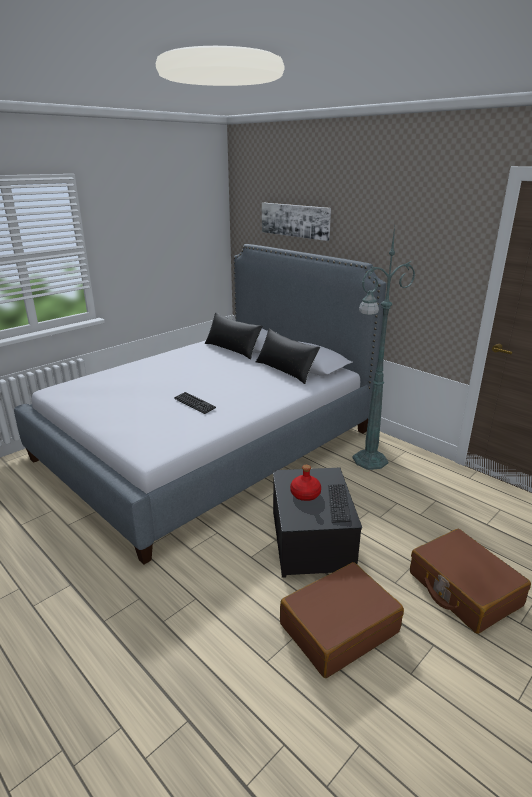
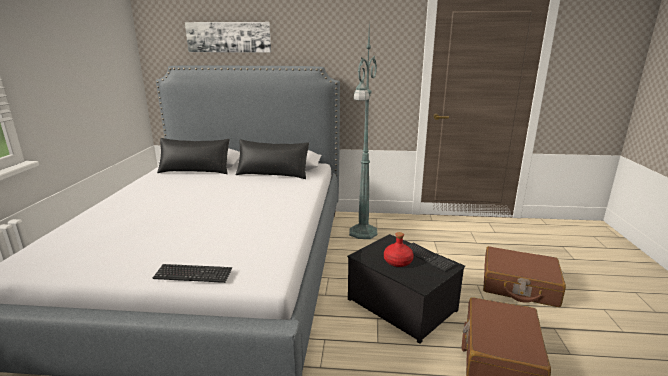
camera: 40 degrees left, 5 degrees down
keyboard [174,392,216,414] -> keyboard moved to [153,264,232,283]

